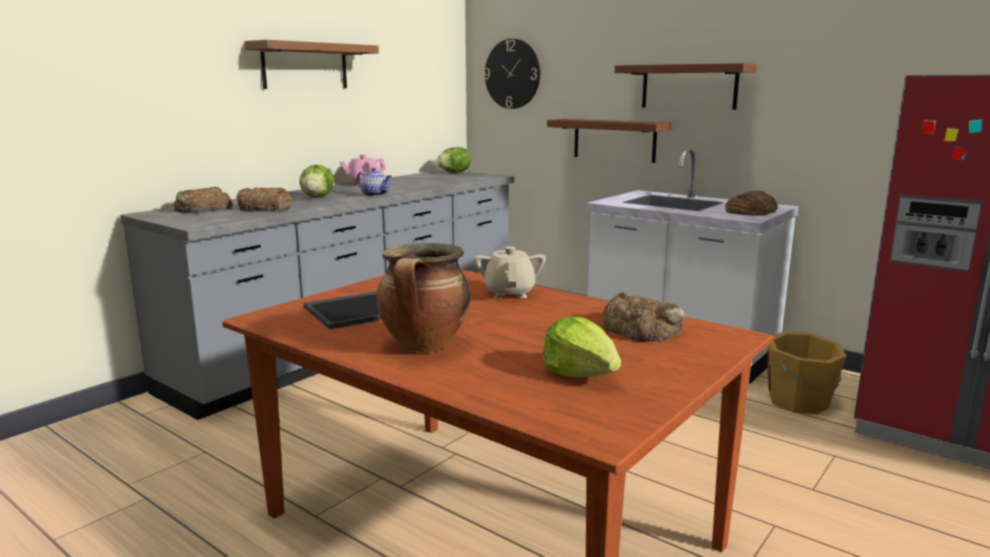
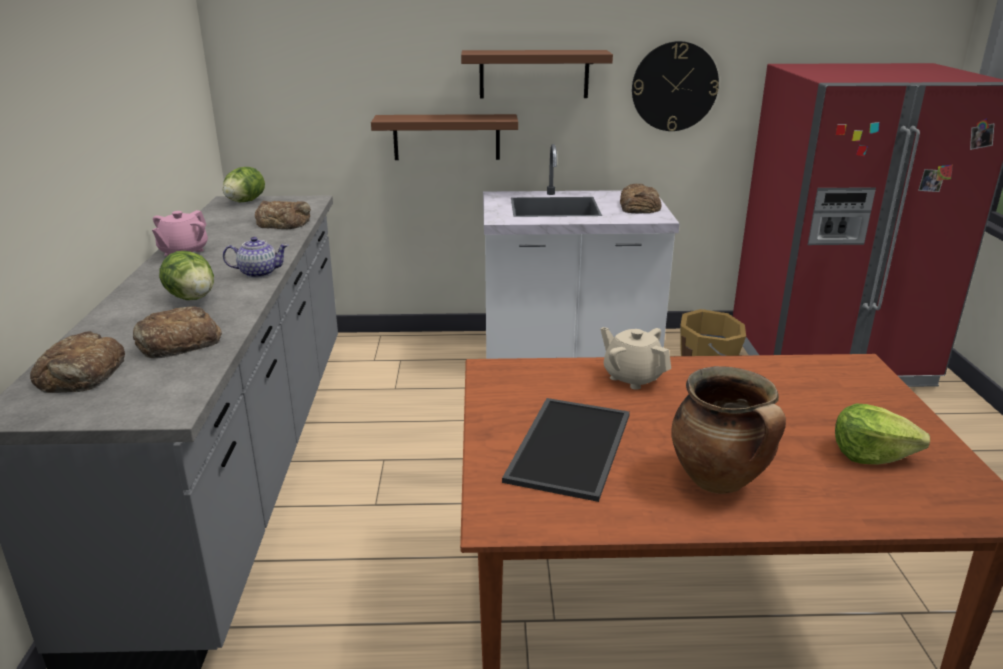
camera: 40 degrees left, 10 degrees up
brown shelf [244,40,379,89] -> none
wall clock [484,39,540,109] -> wall clock moved to [632,41,719,131]
bread [603,292,685,342] -> bread moved to [255,201,311,229]

